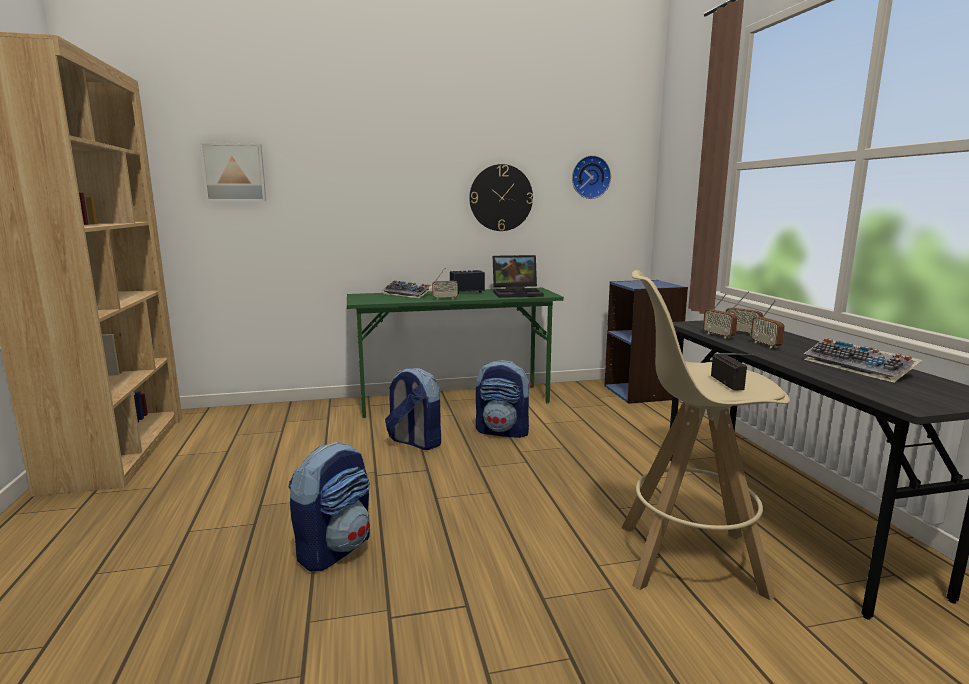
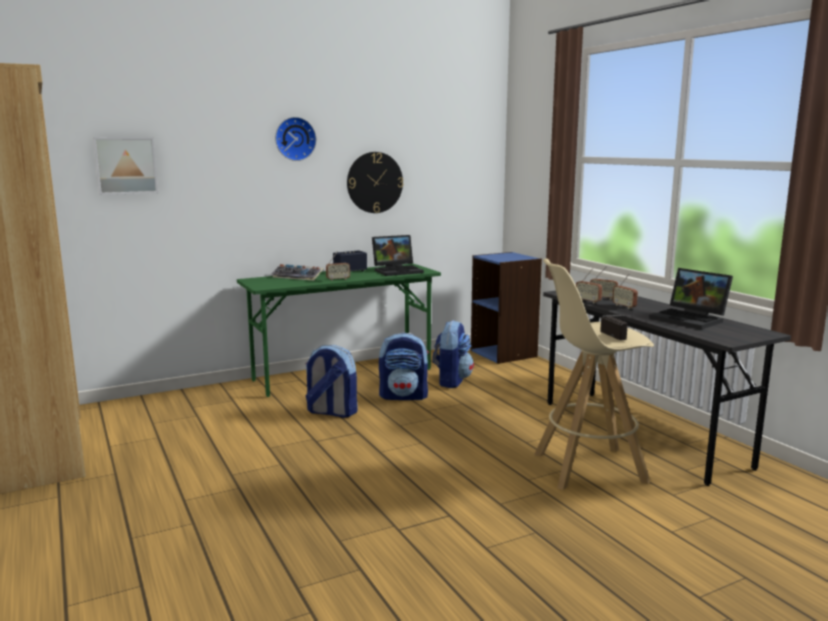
camera: 15 degrees left, 0 degrees up
backpack [288,442,370,571] -> backpack moved to [432,320,474,388]
wall clock [572,155,611,199] -> wall clock moved to [275,117,317,161]
keyboard [803,338,923,383] -> laptop [649,268,733,330]

